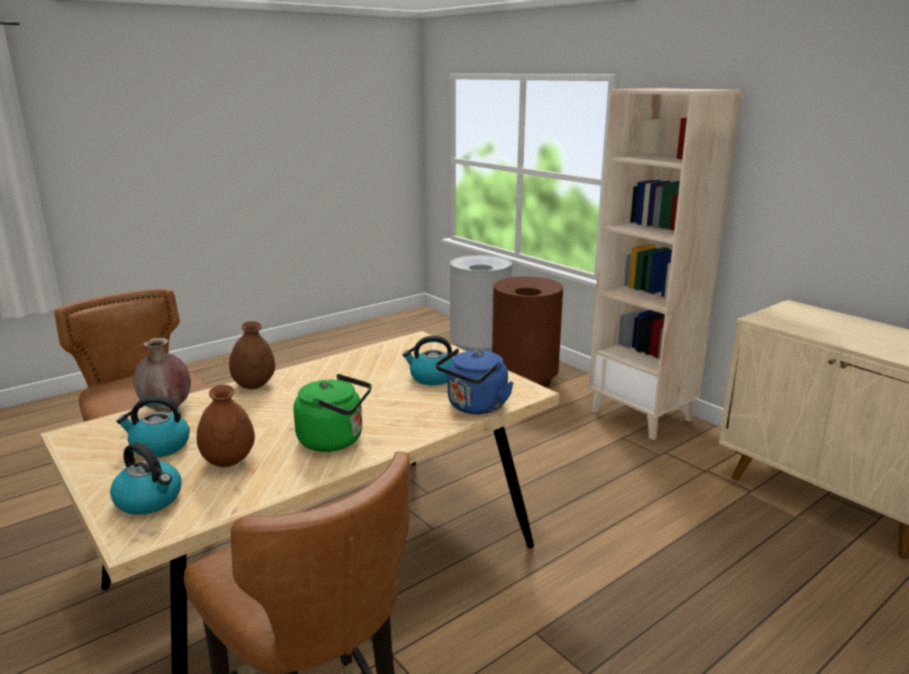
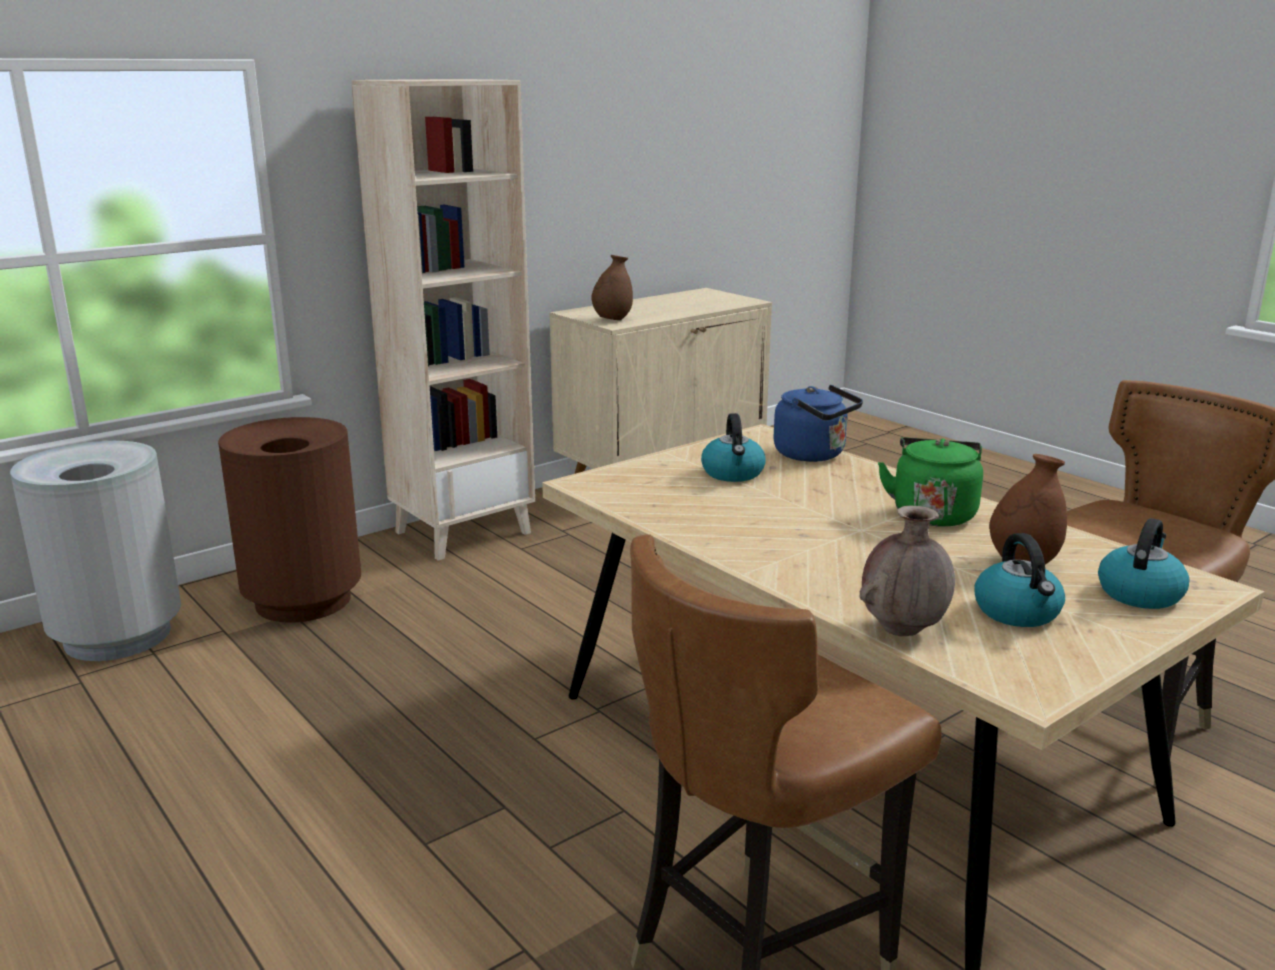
camera: 90 degrees left, 0 degrees up
brown vase [229,321,275,389] -> brown vase moved to [591,255,633,320]

